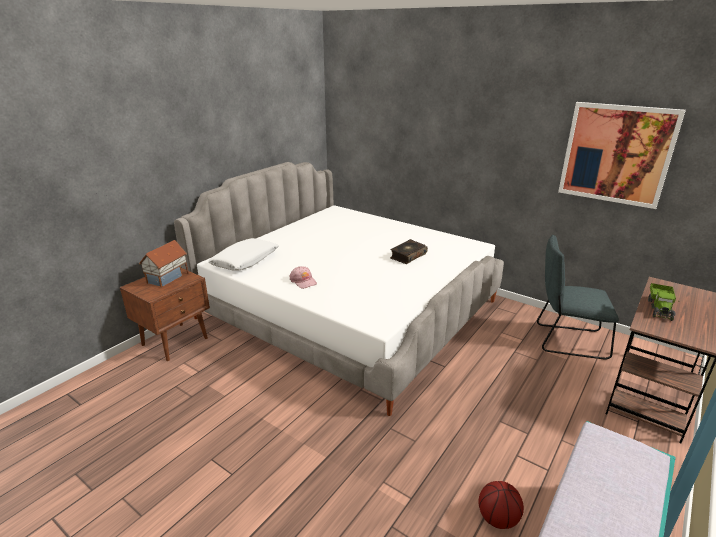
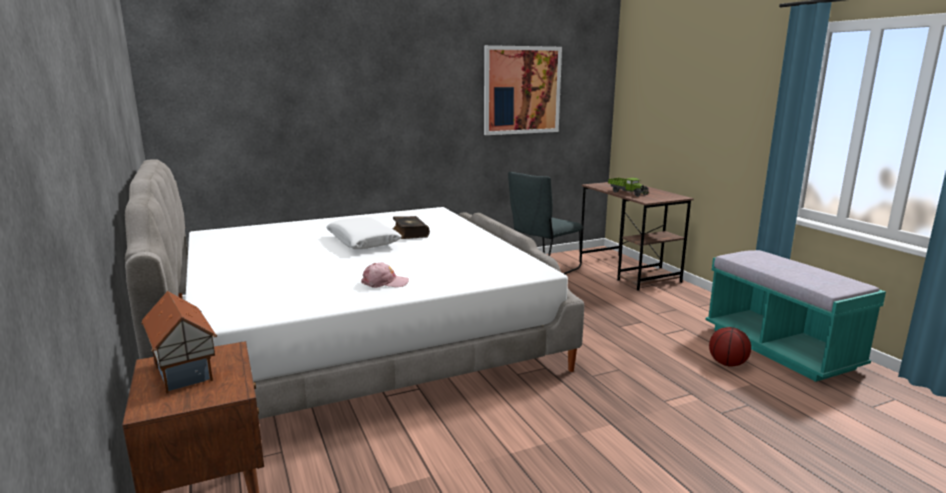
camera: 60 degrees left, 10 degrees down
white pillow [208,238,279,271] -> white pillow moved to [326,217,402,249]

